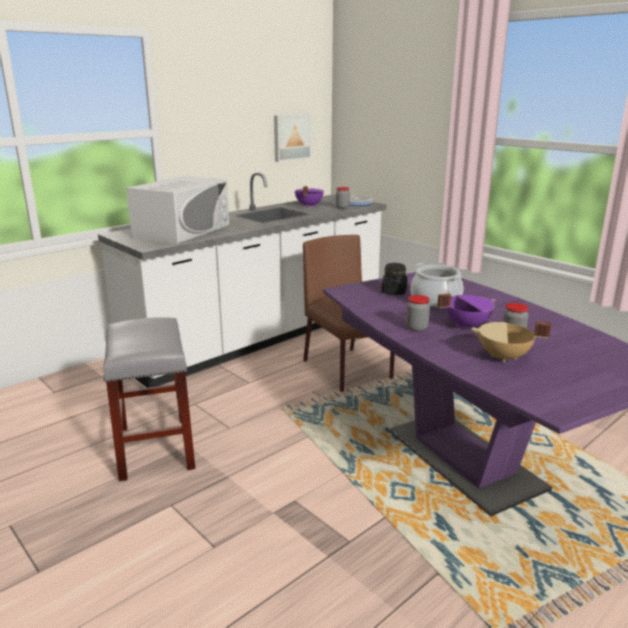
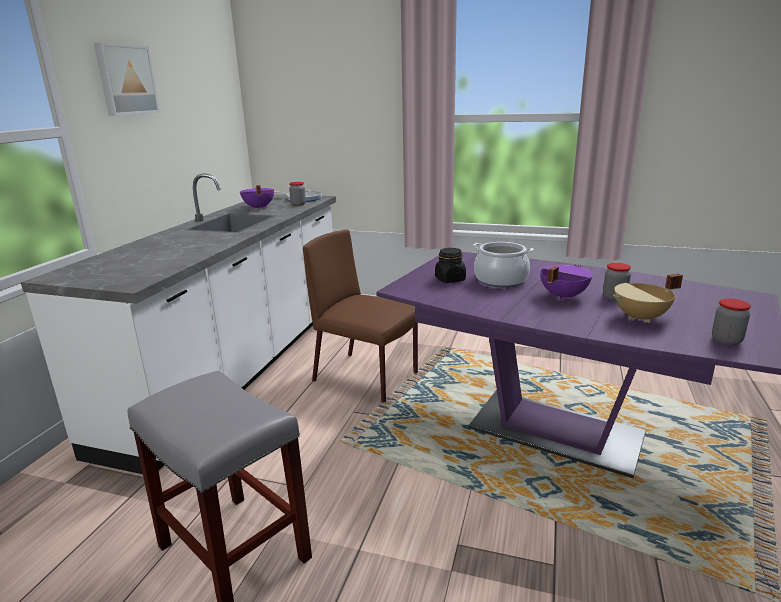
camera: 30 degrees left, 0 degrees up
white microwave [126,176,229,244] -> none
picture [274,114,311,162] -> picture moved to [94,42,160,116]
jar [406,295,430,332] -> jar moved to [712,299,751,345]

